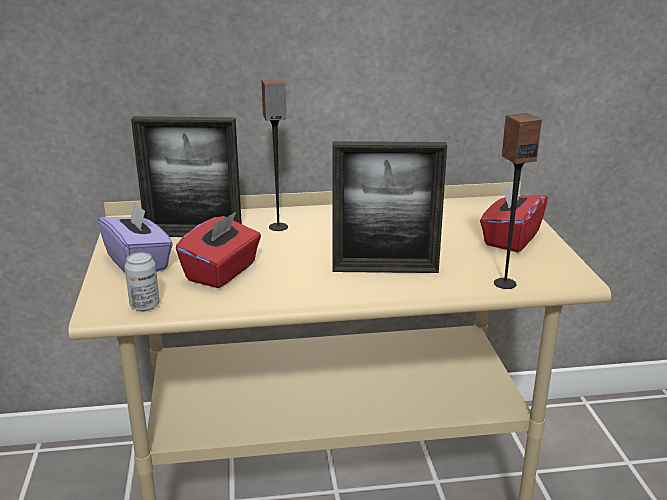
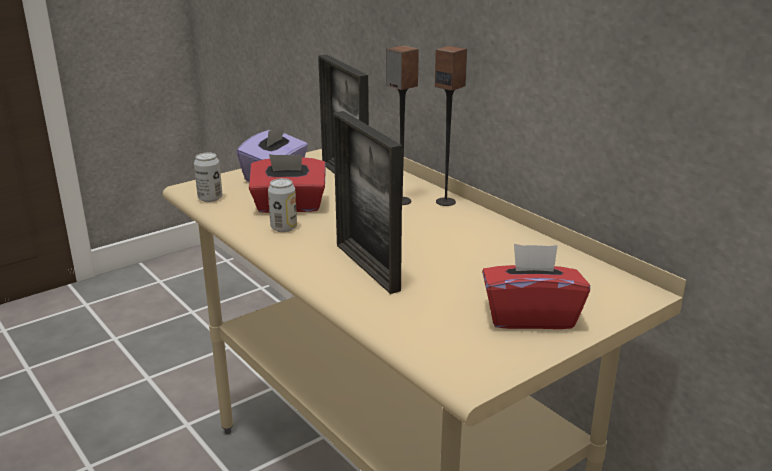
camera: 60 degrees right, 0 degrees up
speaker [494,113,542,289] -> speaker moved to [435,46,467,206]
none -> can [268,178,297,232]

